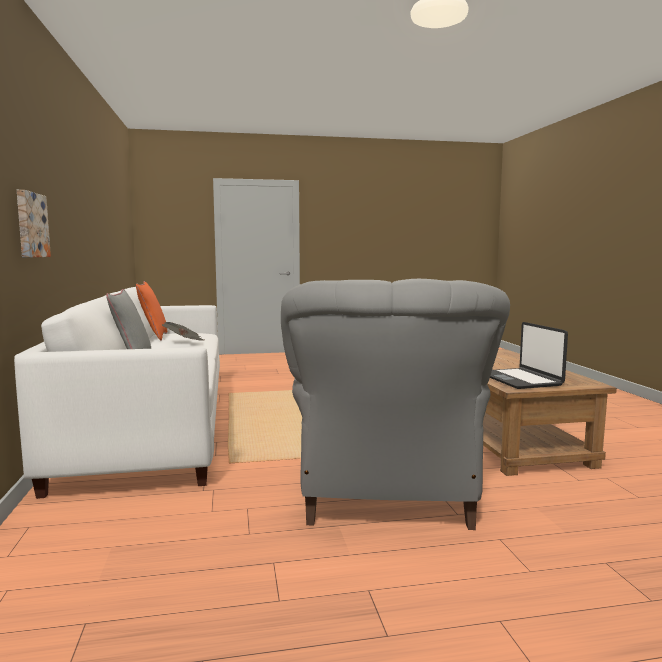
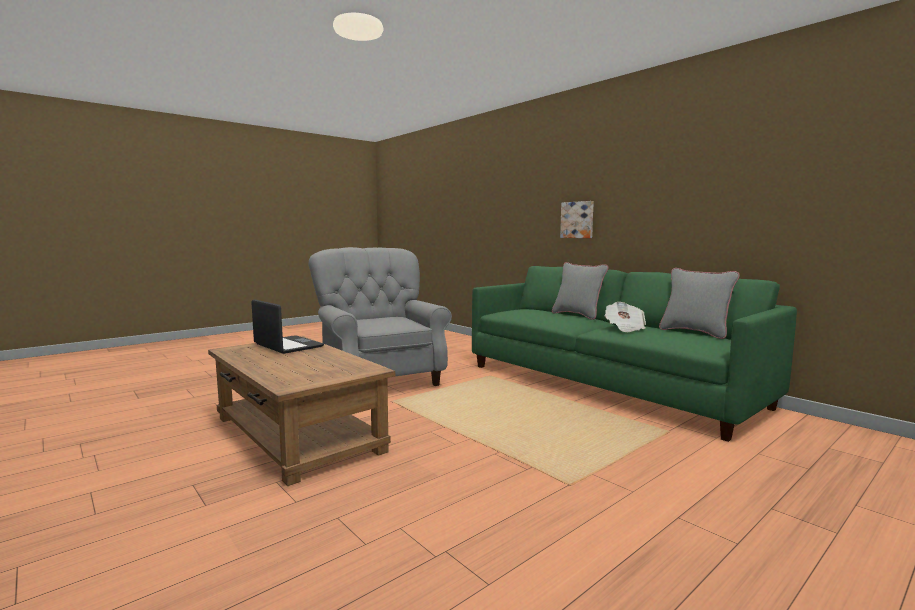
camera: 150 degrees right, 0 degrees up
white sofa [14,287,220,499] -> green sofa [472,266,797,442]
orange pillow [136,281,168,341] -> grey pillow [659,268,740,339]

